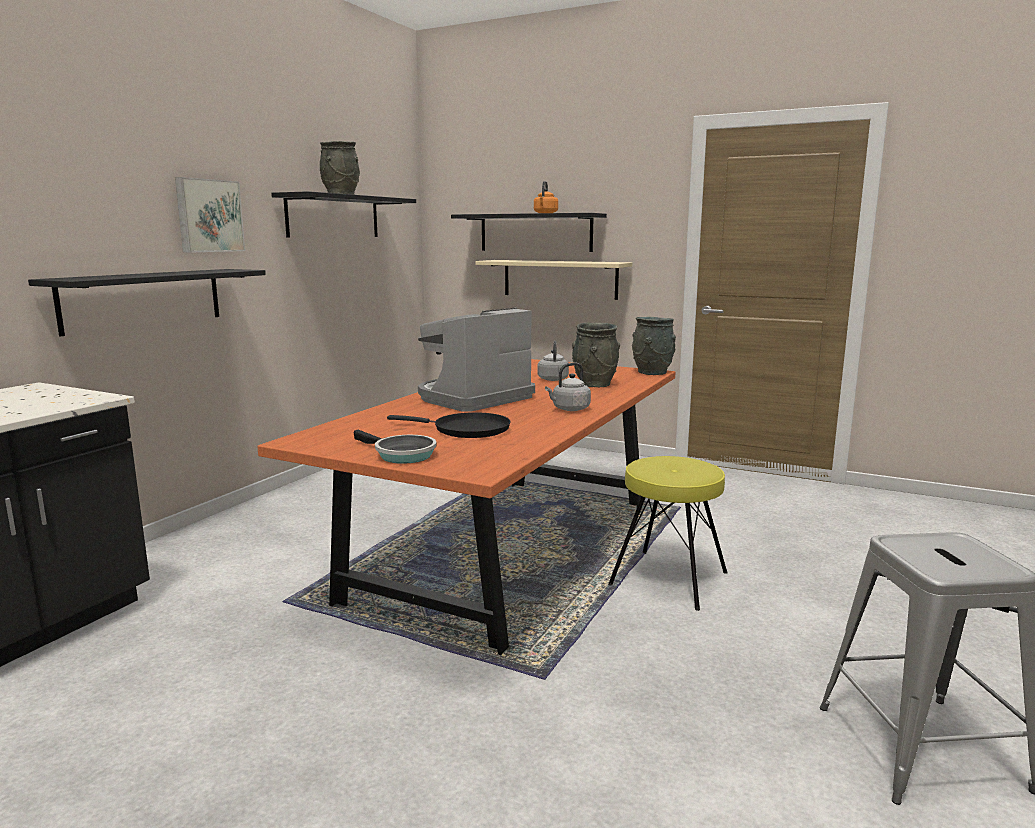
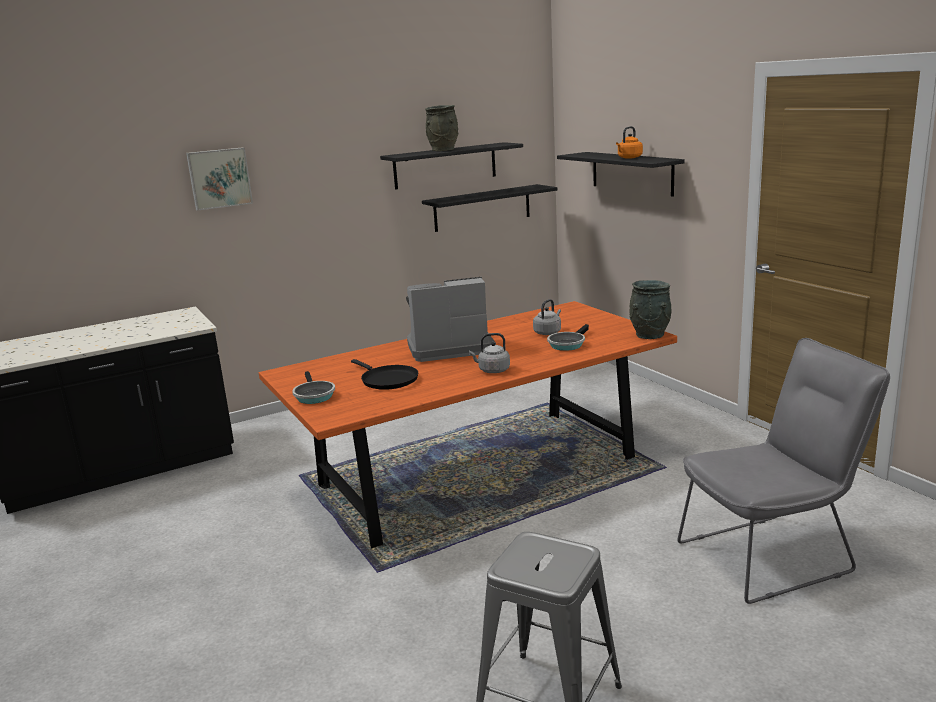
camera: 35 degrees right, 5 degrees up
black shelf [28,269,266,337] -> black shelf moved to [422,184,557,232]
picture [175,177,245,253] -> picture moved to [186,147,253,211]
beige shelf [475,260,632,300] -> none
grey vase [572,323,620,387] -> frying pan [547,324,589,351]
yellow stool [608,456,728,611] -> none
none -> grey chair [677,338,890,604]

